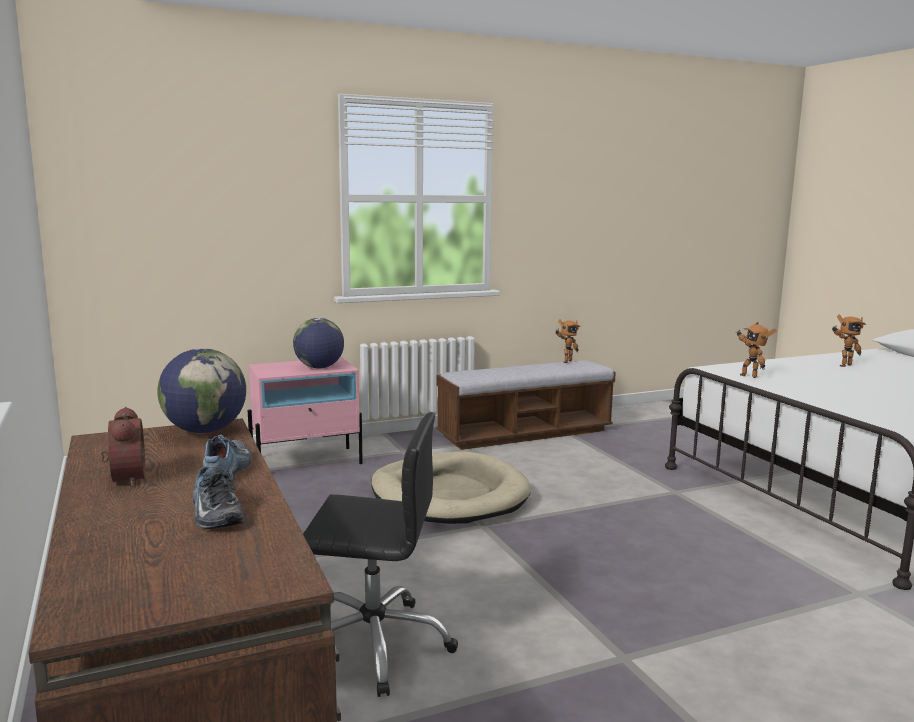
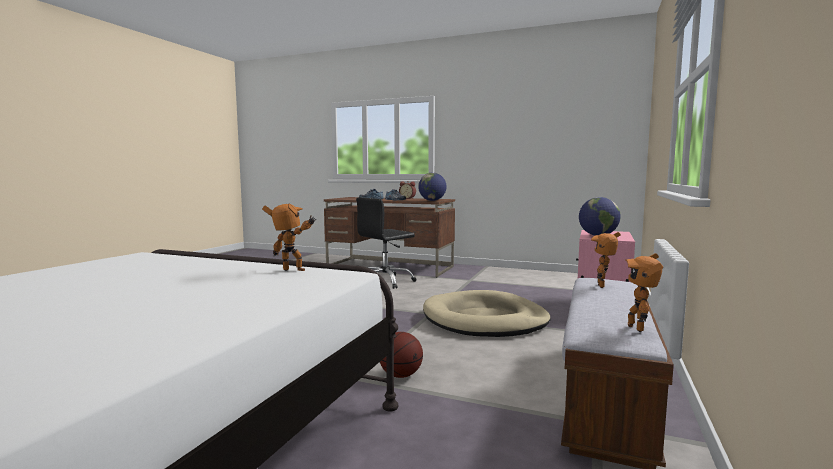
camera: 135 degrees right, 5 degrees down
toy robot [832,314,866,367] -> toy robot moved to [591,232,621,288]
none -> basketball [380,332,423,378]

